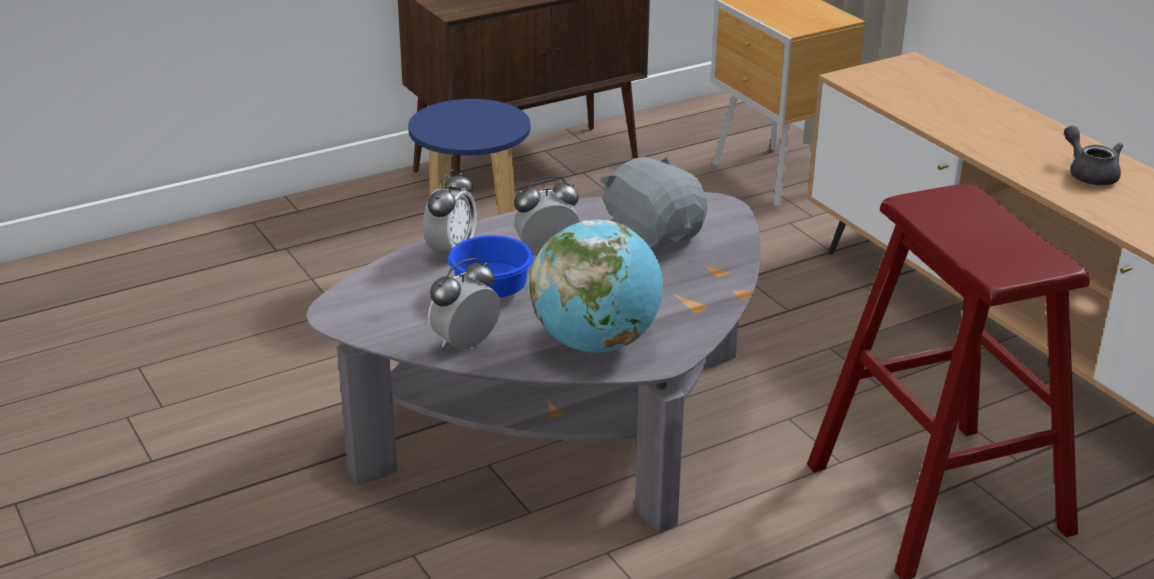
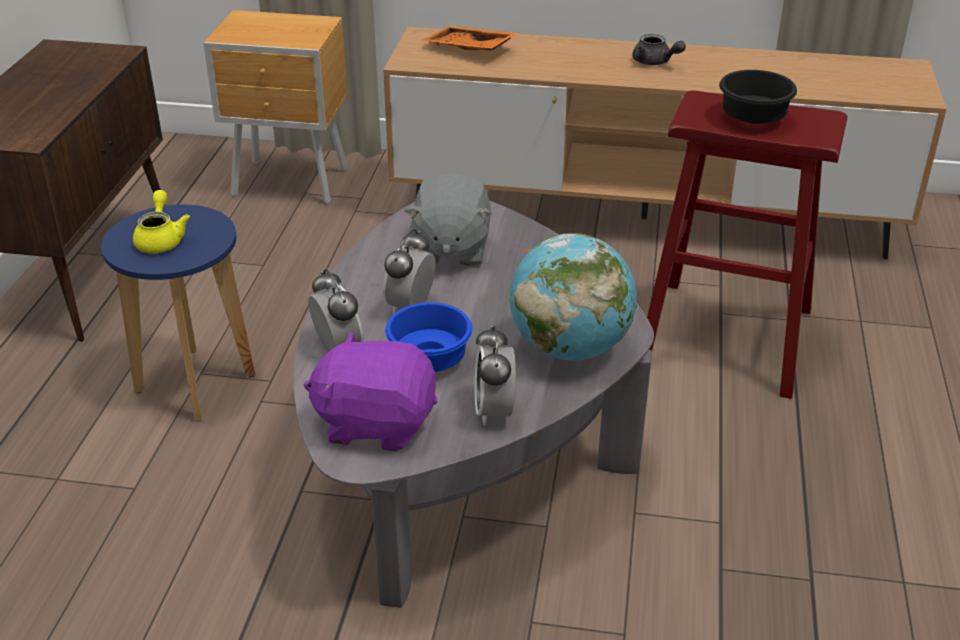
camera: 50 degrees left, 5 degrees up
grey plush toy [600,156,707,252] -> grey plush toy turned 90 degrees counterclockwise [404,173,492,267]
grey teapot [1064,126,1123,185] -> grey teapot turned 150 degrees counterclockwise [633,34,686,65]
none -> yellow teapot [133,190,190,253]
none -> purple plush toy [304,331,437,452]
none -> orange tray [422,26,517,51]
none -> black bowl [719,70,797,124]

